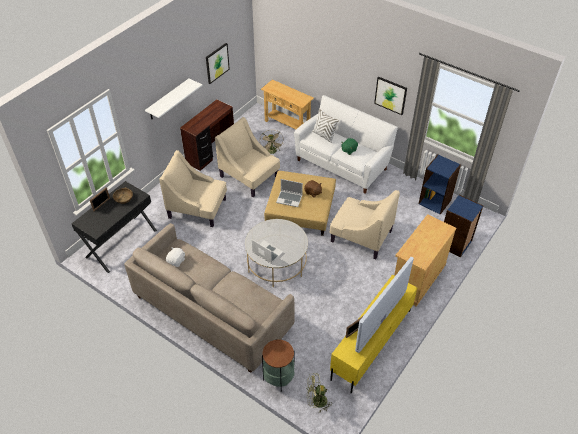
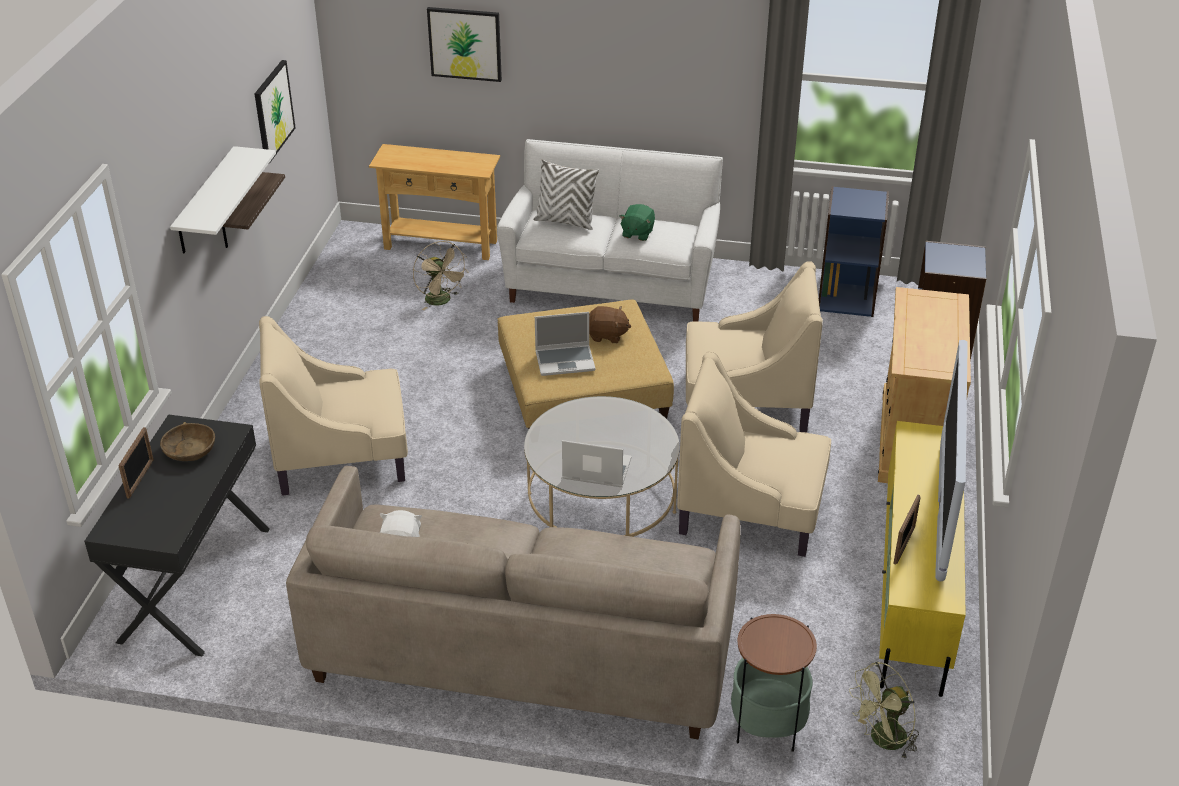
camera: 25 degrees left, 10 degrees down
brown desk [180,99,234,171] -> none
beige armchair [215,117,280,197] -> beige armchair moved to [677,351,831,557]
picture [374,77,407,115] -> picture moved to [427,7,502,82]
none -> shelf [222,172,285,248]

